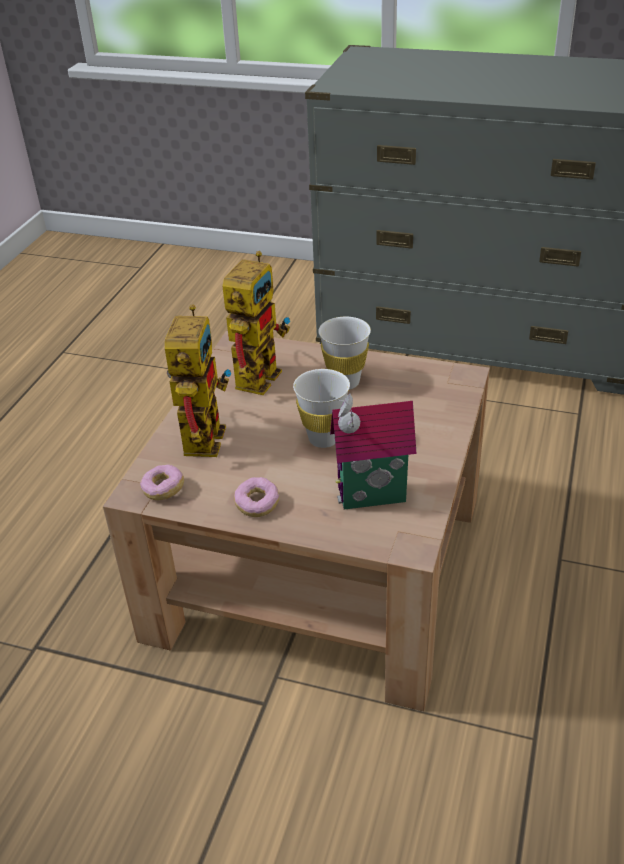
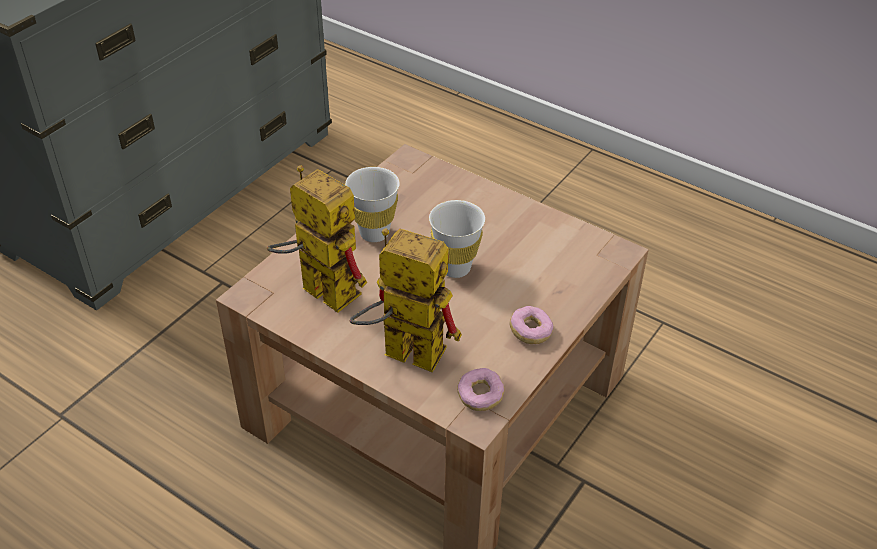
camera: 75 degrees left, 5 degrees up
toy house [330,394,417,510] -> none

